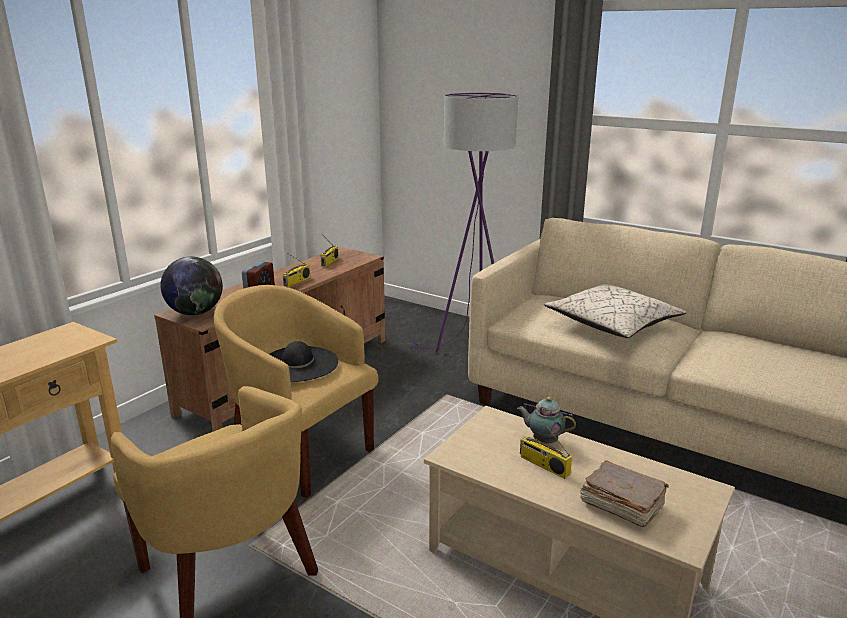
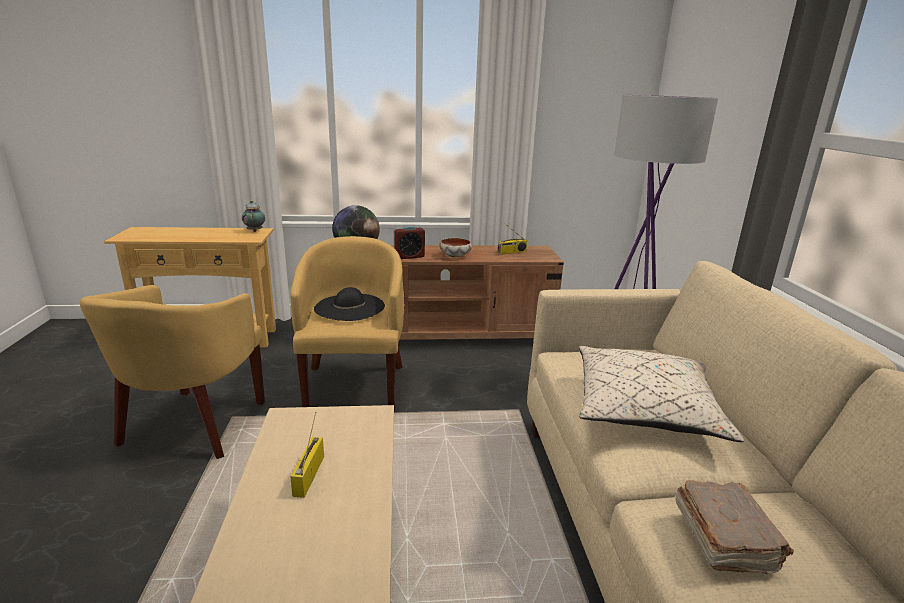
camera: 50 degrees right, 0 degrees up
radio [283,252,310,287] -> bowl [439,238,472,258]
teapot [517,397,576,443] -> teapot moved to [242,200,265,232]
brown book [580,460,668,527] -> brown book moved to [675,480,794,574]

